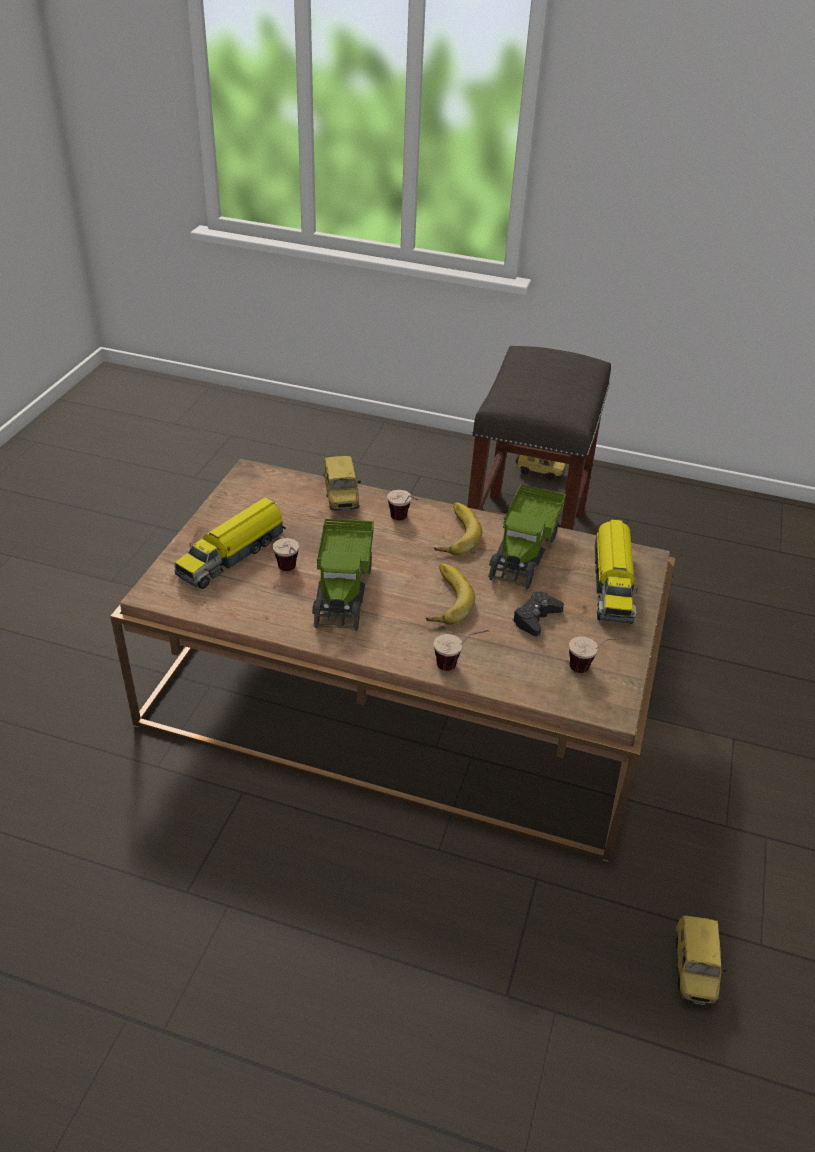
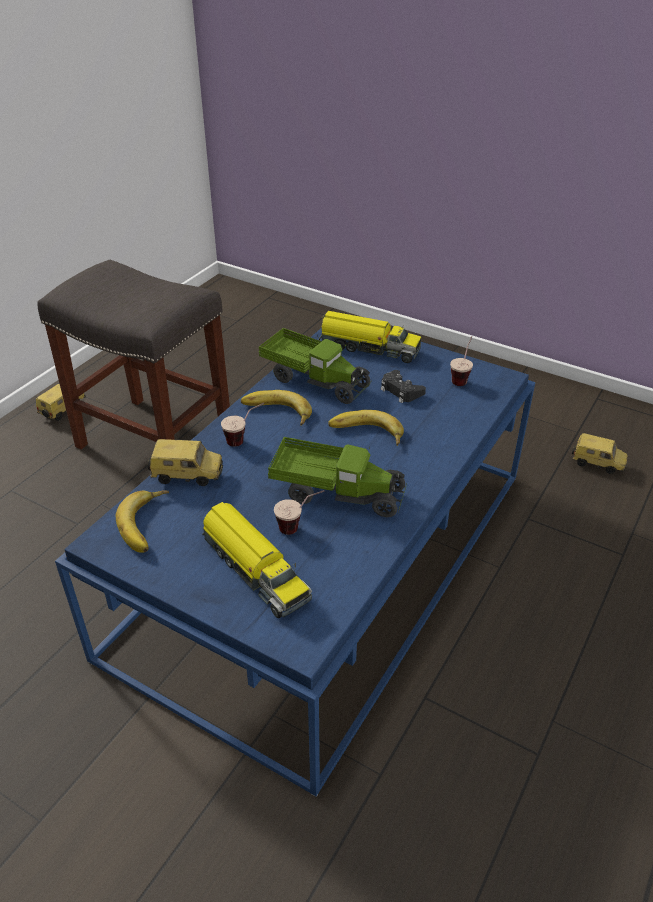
camera: 75 degrees left, 0 degrees up
brown coffee table [110,459,676,862] -> blue coffee table [55,328,535,797]
cup [434,630,489,671] -> none
none -> banana [115,490,169,553]

